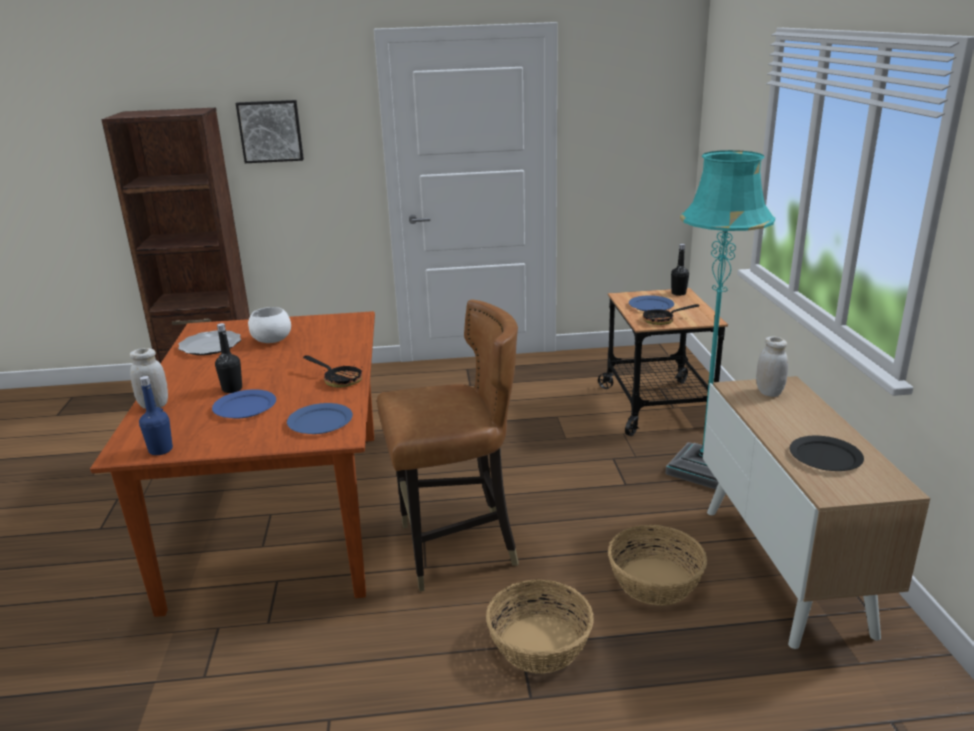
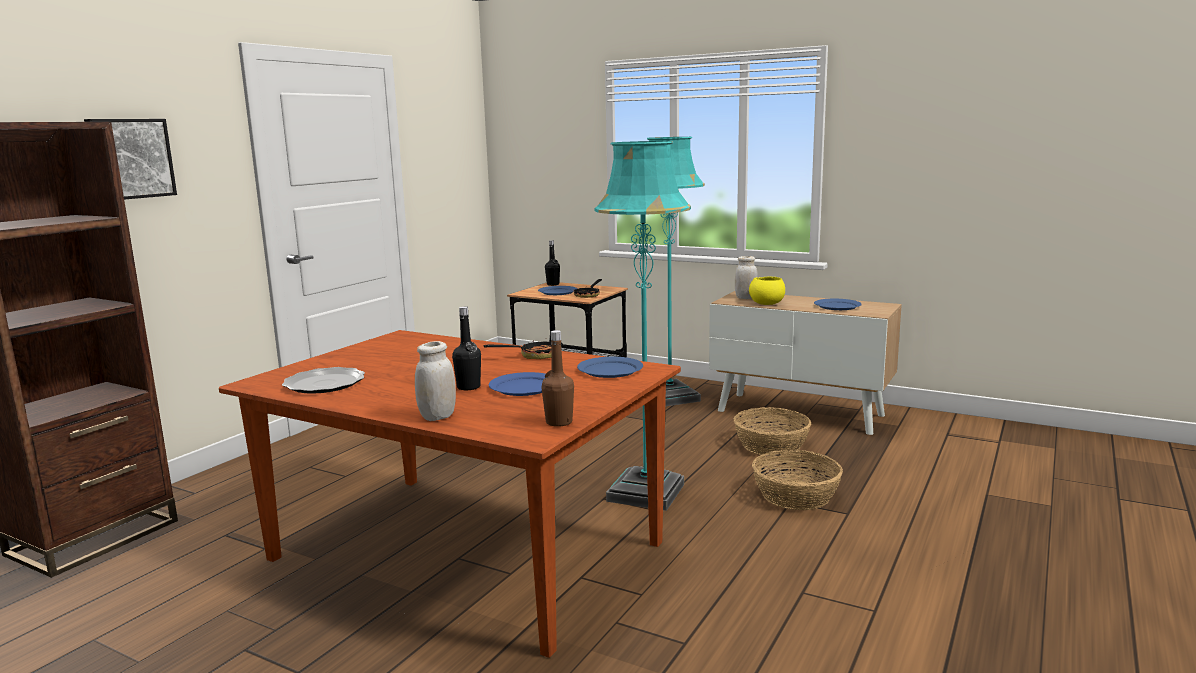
camera: 55 degrees left, 10 degrees down
blue bottle [139,376,173,455] -> brown bottle [541,330,574,427]
white bowl [248,307,291,343] -> none
brown chair [377,299,519,592] -> turquoise floor lamp [594,141,691,511]
black plate [790,436,864,471] -> blue plate [814,299,862,310]
none -> yellow bowl [749,276,785,305]

